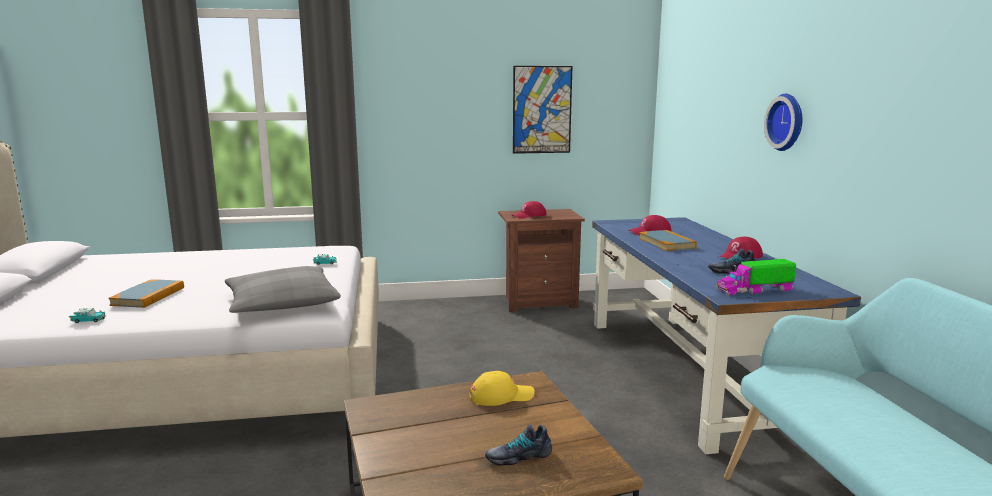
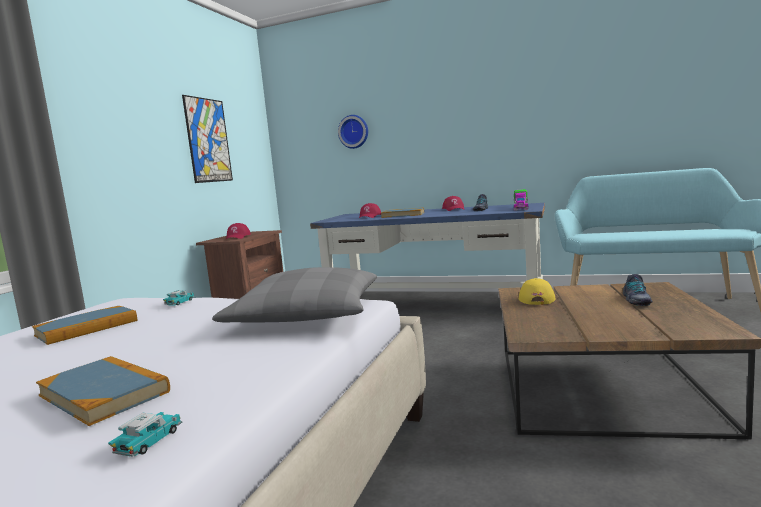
camera: 60 degrees left, 5 degrees down
wall clock [764,94,802,151] -> wall clock moved to [338,115,368,149]
none -> book [32,306,137,345]

